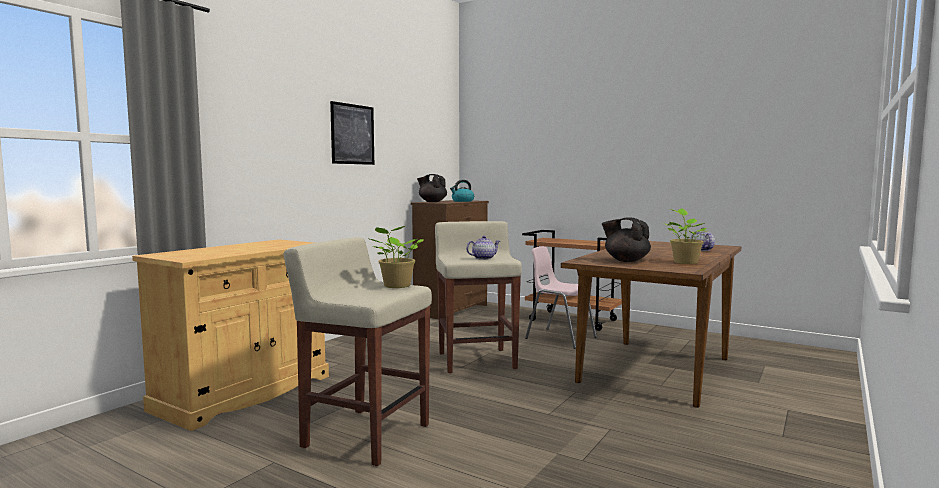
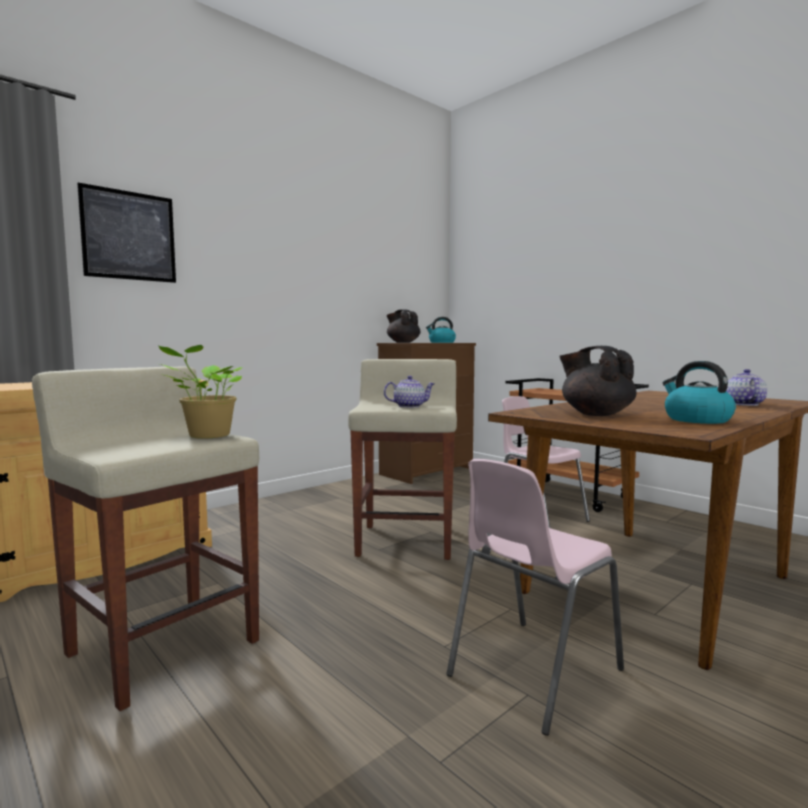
camera: 15 degrees right, 0 degrees up
picture [330,101,374,165] -> picture moved to [77,183,176,283]
potted plant [663,208,707,264] -> kettle [663,361,736,424]
none -> pink chair [446,459,624,736]

